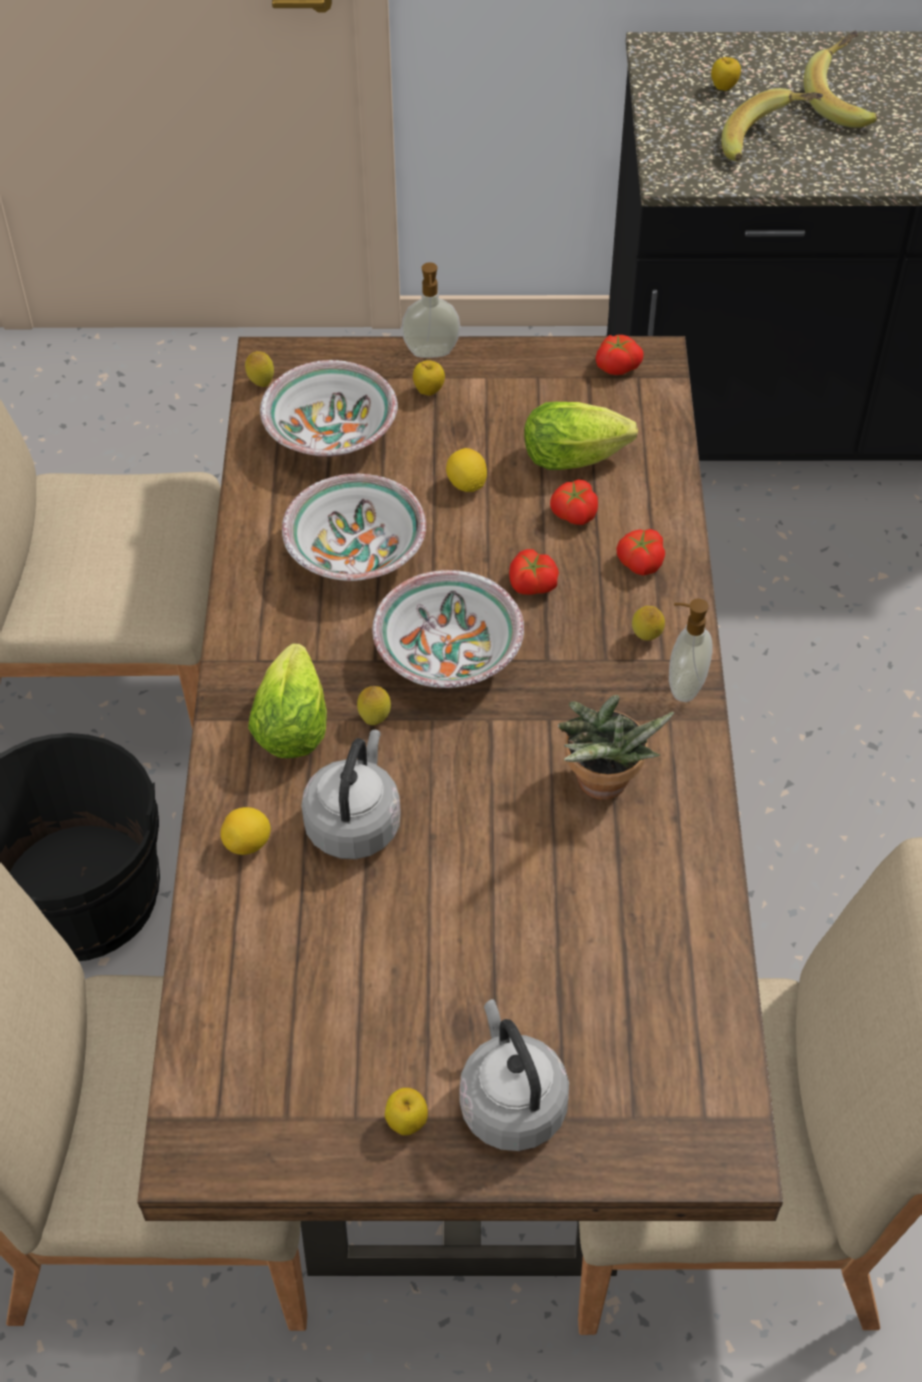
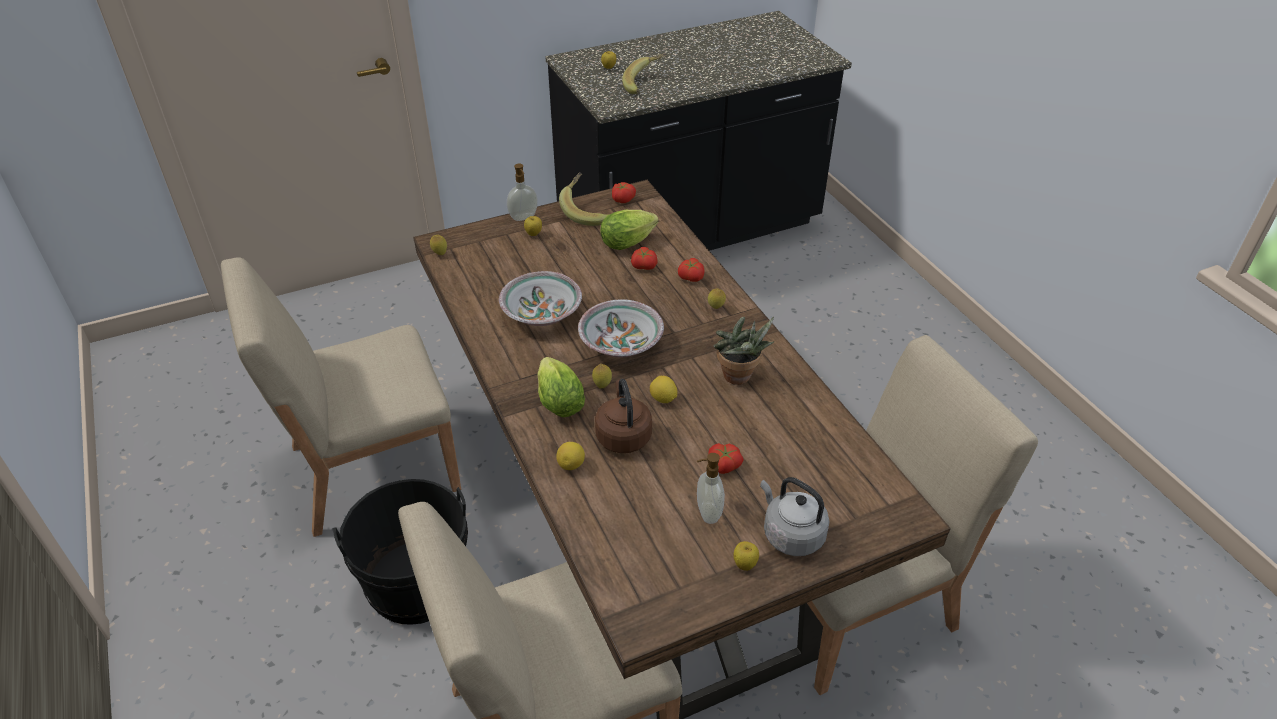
camera: 25 degrees left, 10 degrees down
bowl [260,360,398,457] -> none
grey kettle [301,730,401,859] -> brown kettle [595,379,652,453]
lemon [446,448,487,492] -> lemon moved to [650,376,677,403]
tomato [509,549,559,595] -> tomato moved to [708,443,744,474]
soap dispenser [669,599,713,702] -> soap dispenser moved to [697,453,725,524]
banana [804,31,878,128] -> banana moved to [559,172,610,226]

